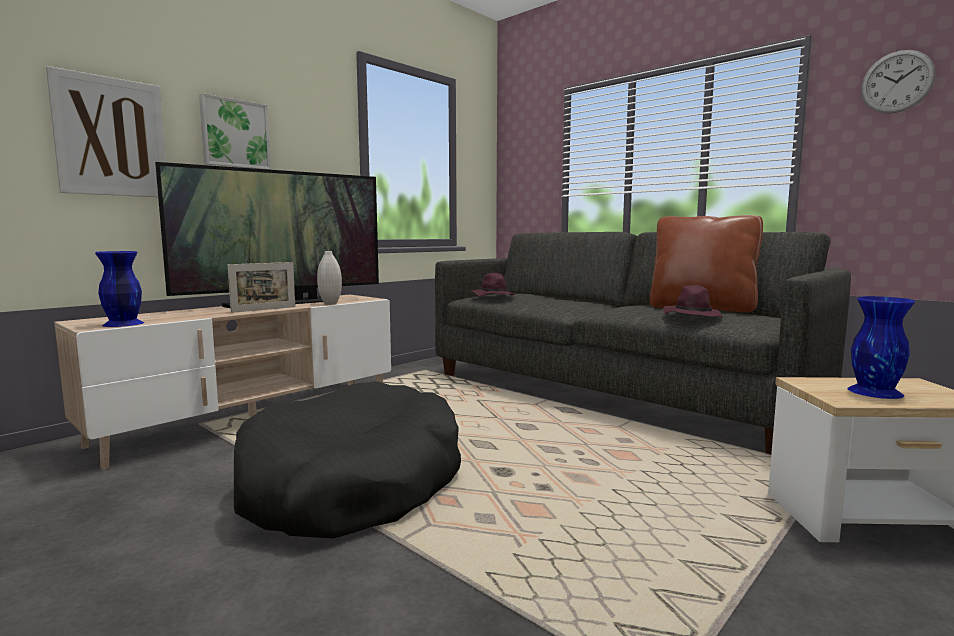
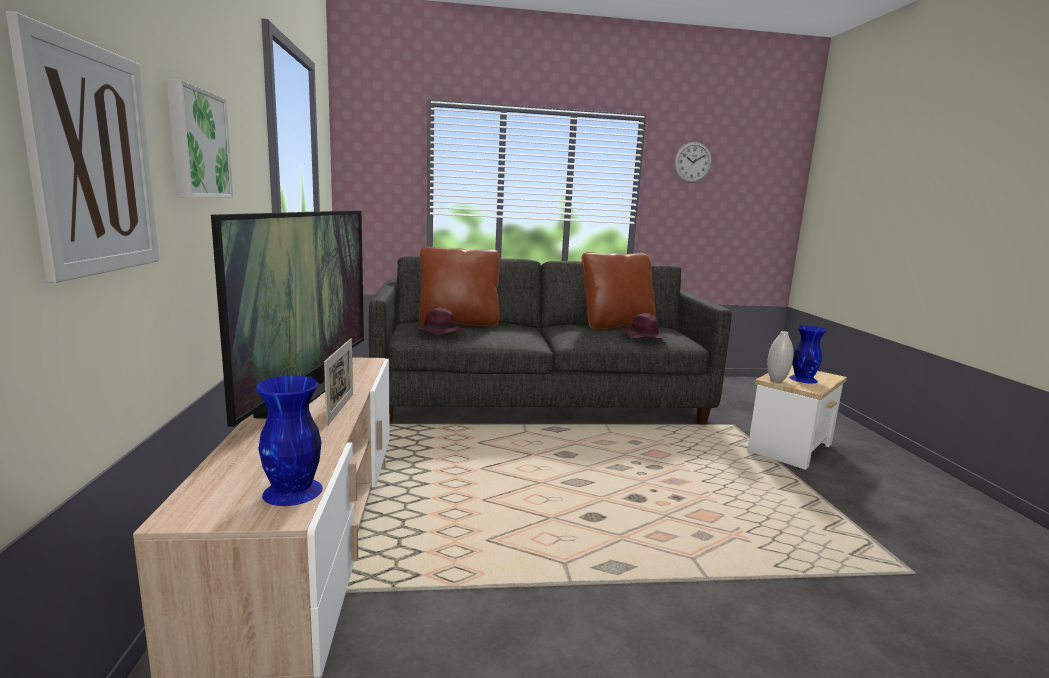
camera: 50 degrees left, 5 degrees up
black dog bed [234,381,461,539] -> none
white vase [317,251,342,304] -> white vase moved to [767,331,794,382]
none -> brown pillow [419,247,500,327]

